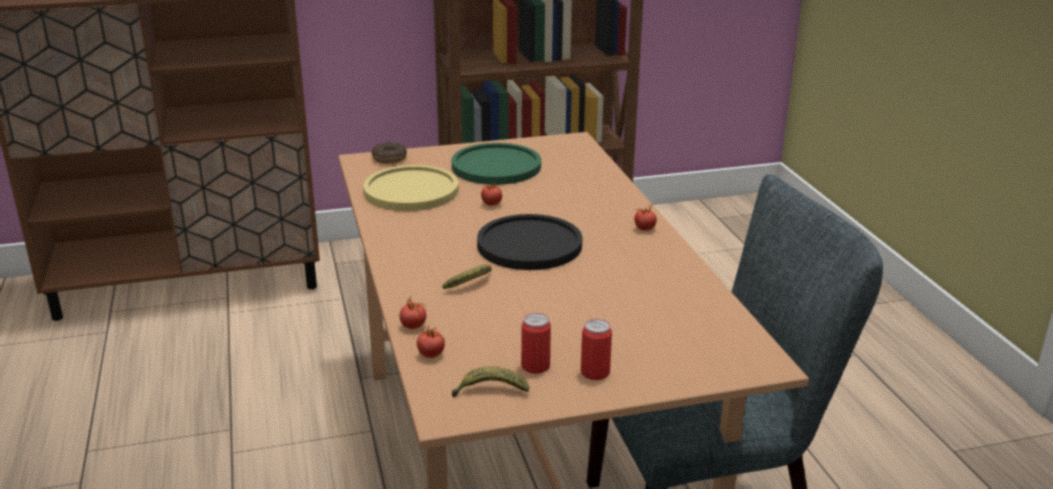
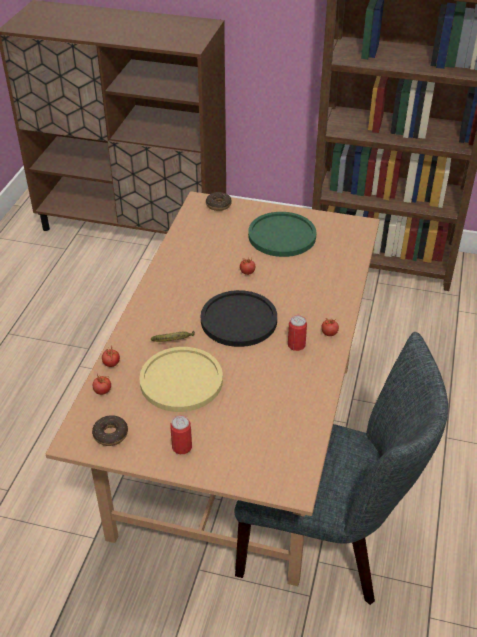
camera: 30 degrees right, 15 degrees up
yellow plate [363,165,459,211] -> yellow plate moved to [139,347,223,412]
banana [452,366,530,397] -> donut [92,415,128,446]
can [521,313,551,374] -> can moved to [288,315,307,351]

